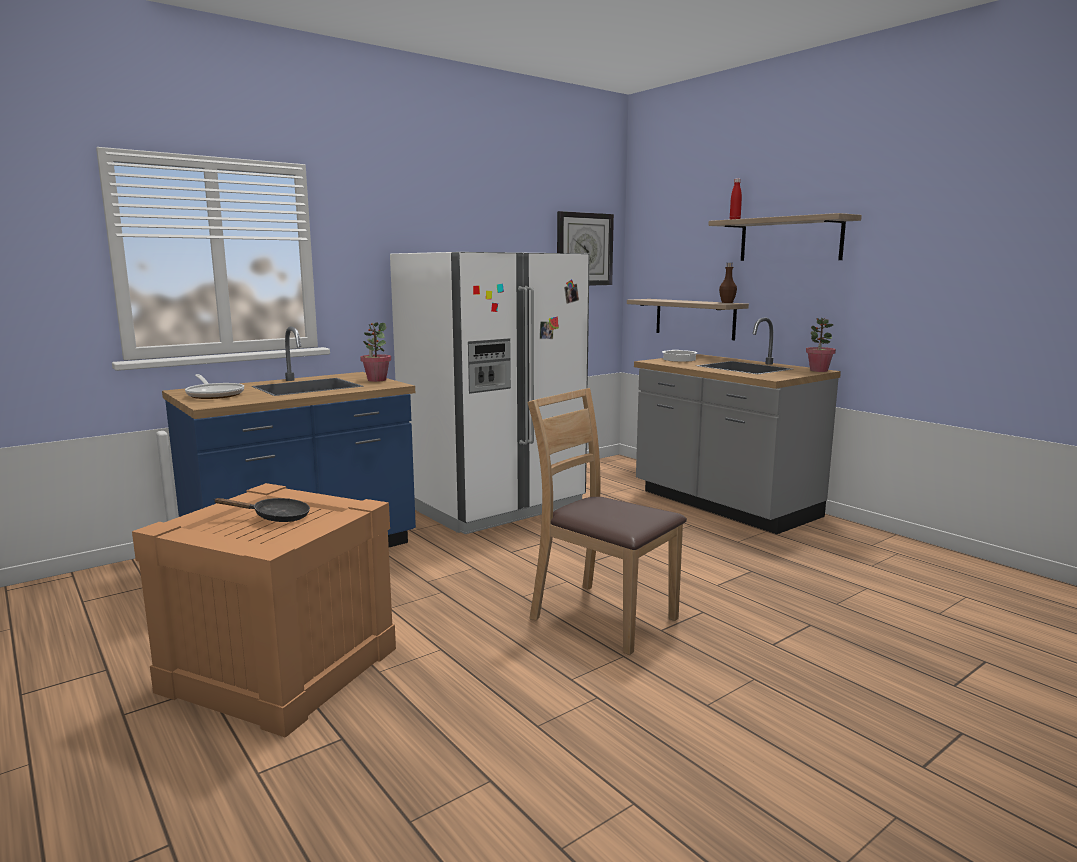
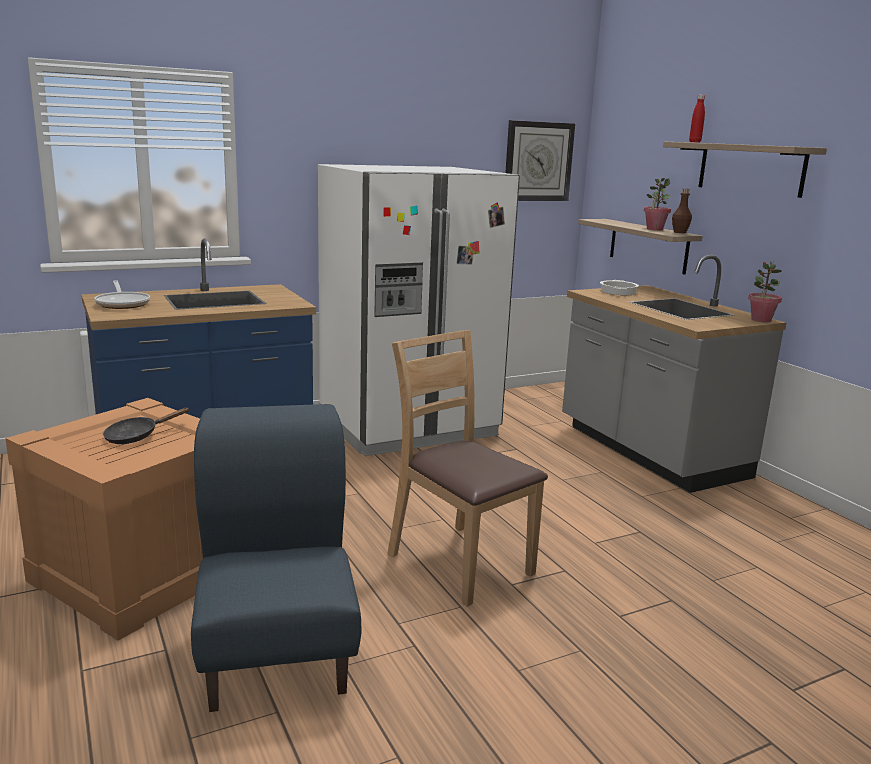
camera: 10 degrees right, 5 degrees up
black frying pan [213,498,310,522] -> black frying pan turned 135 degrees clockwise [103,408,190,444]
potted plant [360,322,391,382] -> potted plant moved to [644,178,671,230]
none -> blue chair [191,404,361,712]

